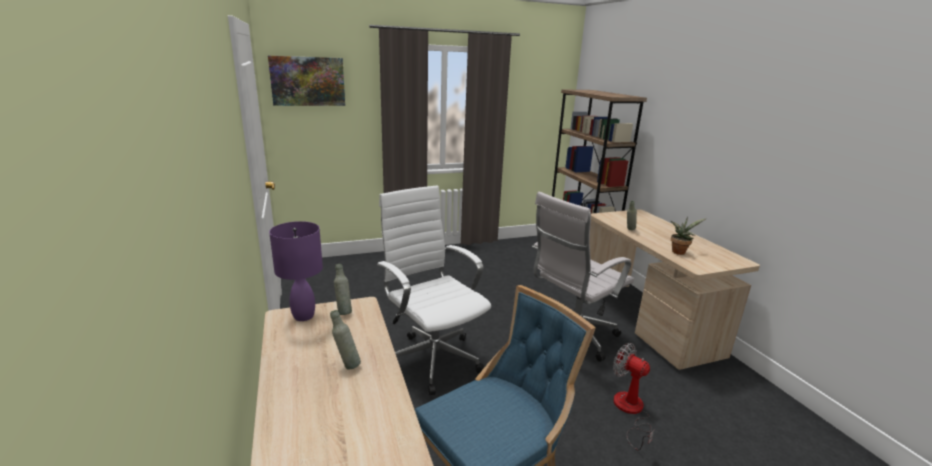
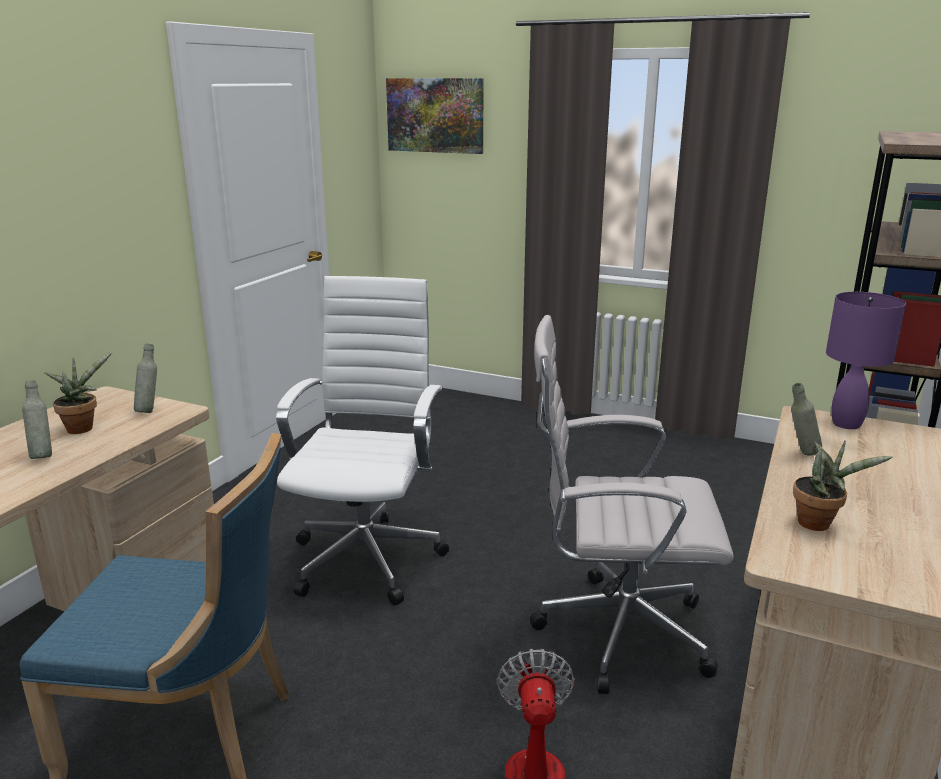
camera: 45 degrees right, 0 degrees up
purple table lamp [269,221,323,321] -> purple table lamp moved to [826,292,906,429]
none -> potted plant [45,352,112,434]

